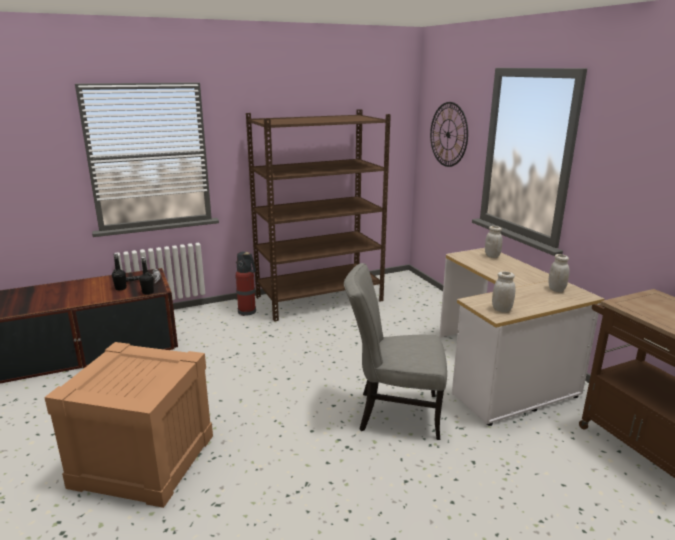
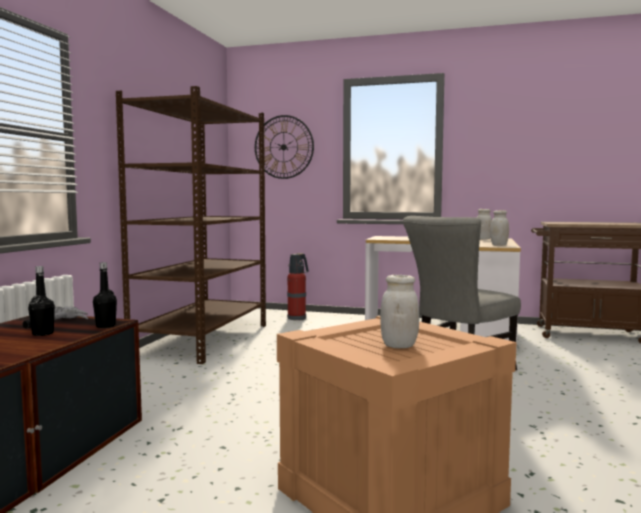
camera: 50 degrees left, 15 degrees down
fire extinguisher [235,252,256,316] -> fire extinguisher moved to [287,253,309,321]
white jar [485,226,502,258] -> white jar moved to [380,275,419,348]

